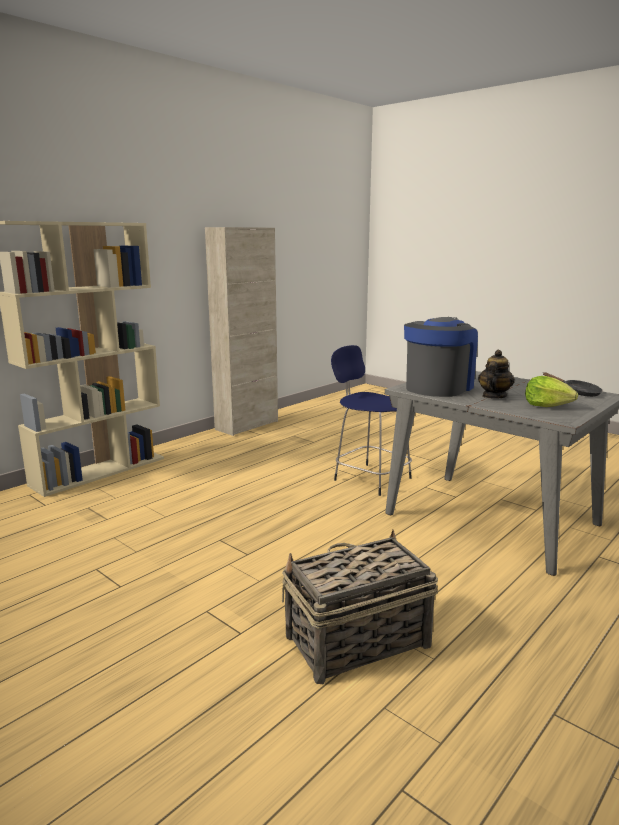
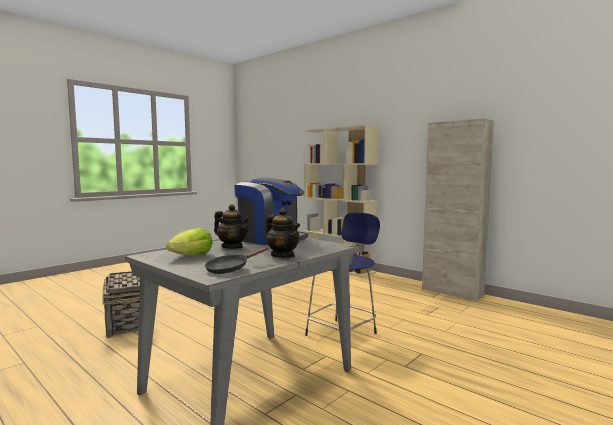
camera: 90 degrees right, 10 degrees down
none -> teapot [266,208,300,258]

